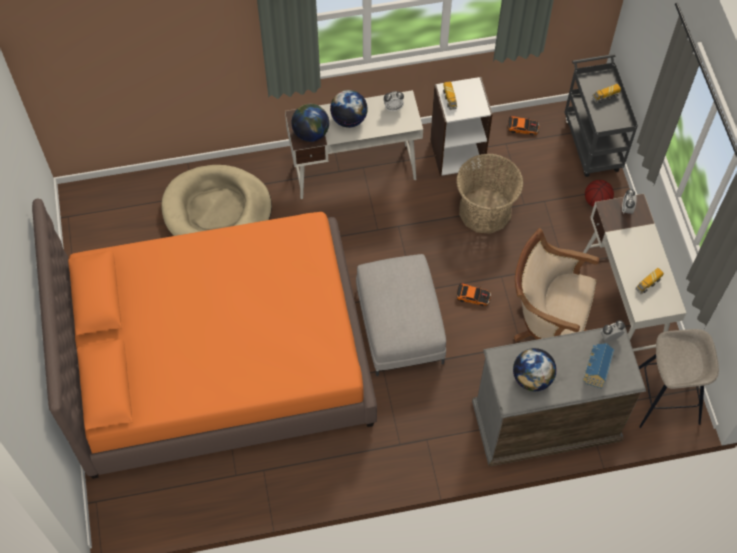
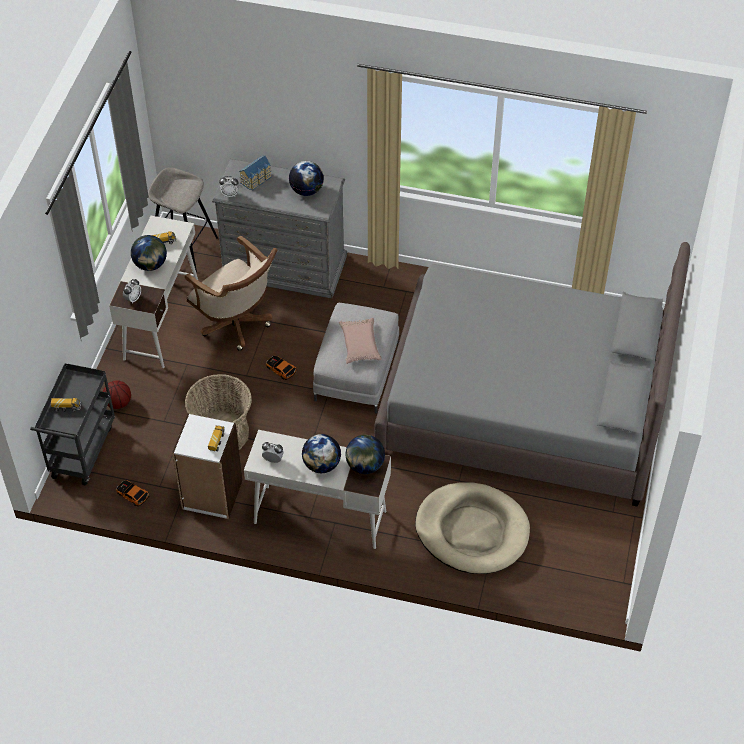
camera: 155 degrees left, 10 degrees down
orange bed [32,198,377,479] -> grey bed [374,242,690,507]
none -> globe [131,235,167,271]
none -> beige pillow [339,318,382,364]

